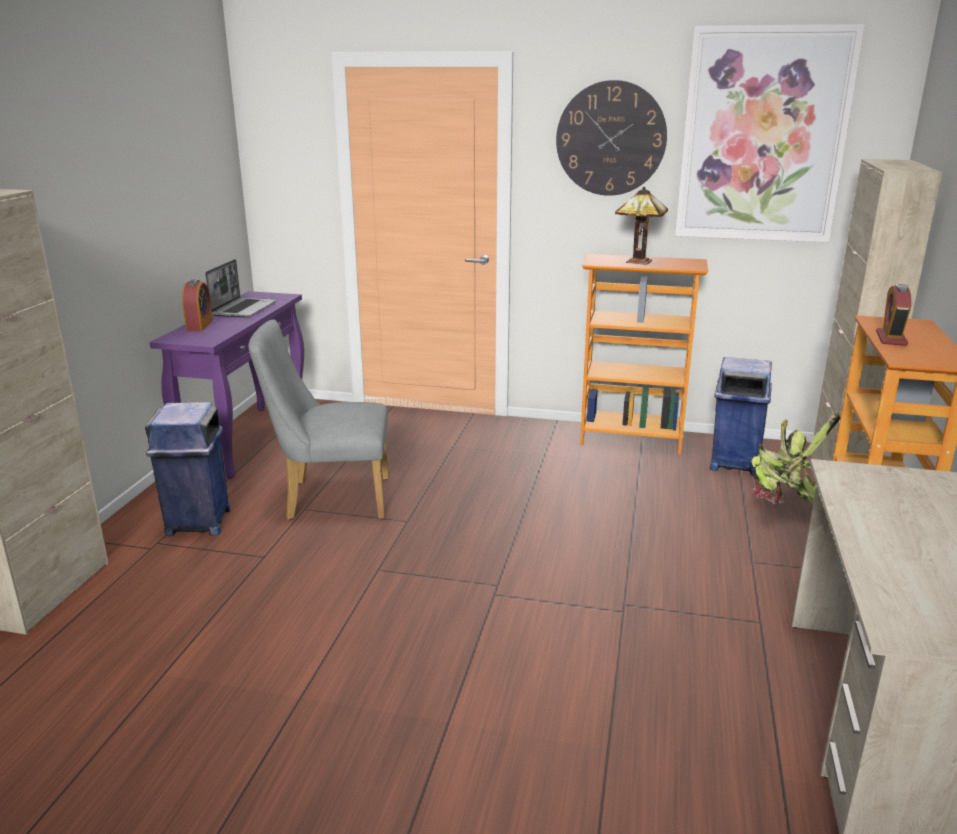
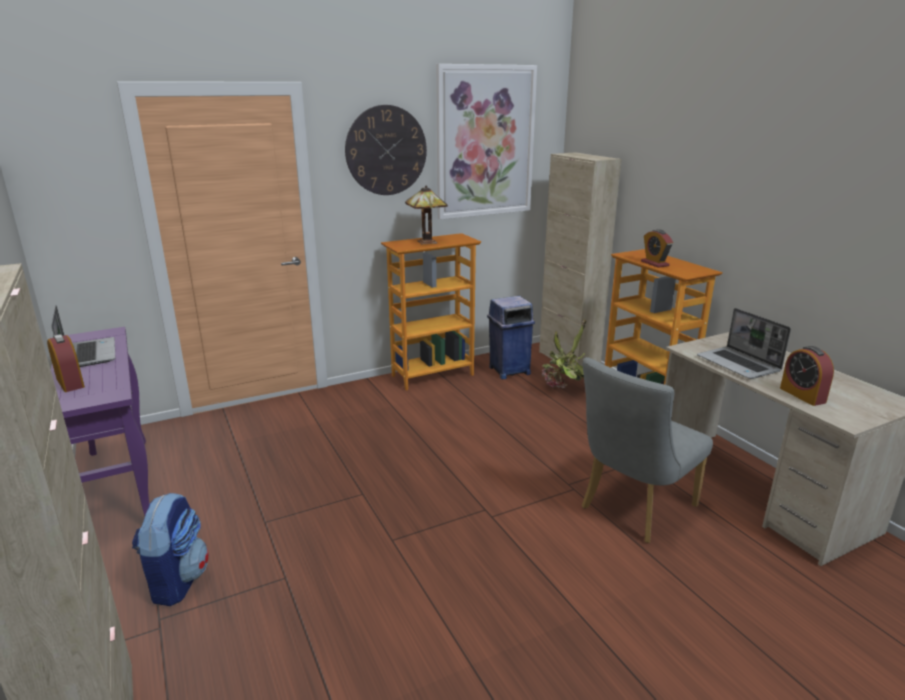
camera: 40 degrees left, 0 degrees up
blue trash can [145,402,231,536] -> backpack [132,493,209,606]
grey chair [249,319,389,520] -> grey chair moved to [582,357,713,543]
none -> laptop [697,308,791,379]
none -> alarm clock [780,346,834,406]

